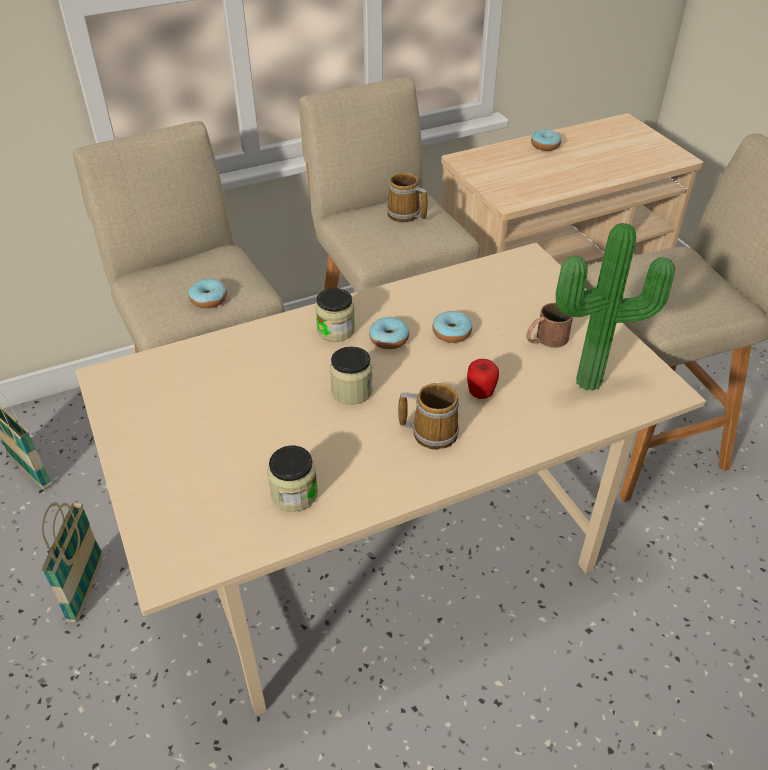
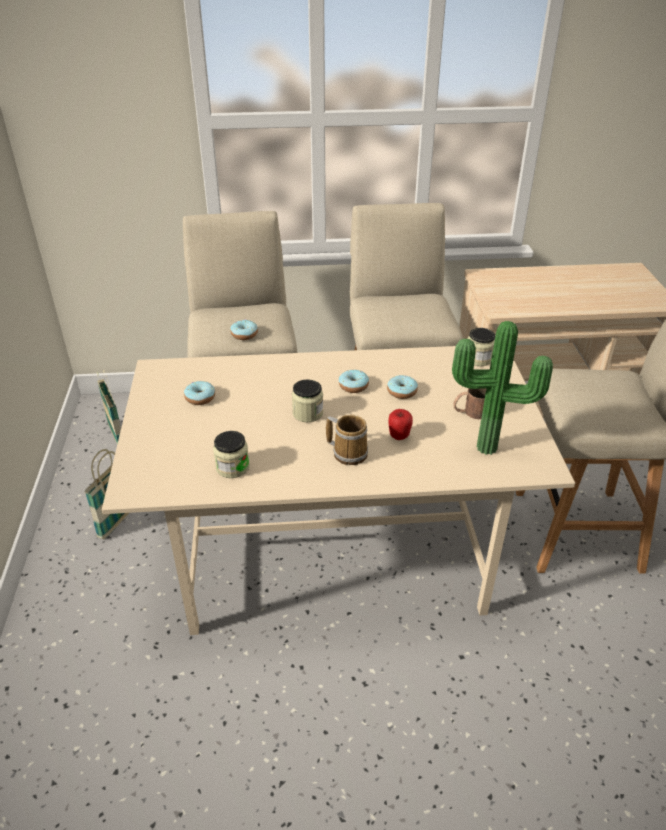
camera: 20 degrees right, 5 degrees down
jar [315,288,355,342] -> jar moved to [467,328,495,366]
mug [387,173,428,222] -> none
donut [531,129,562,151] -> donut moved to [184,381,215,405]

